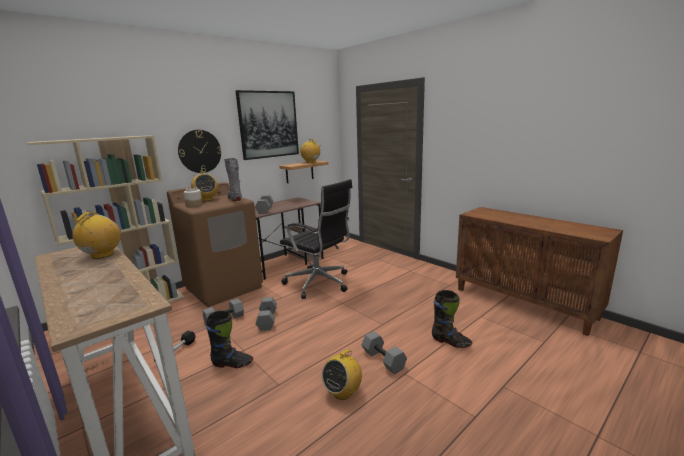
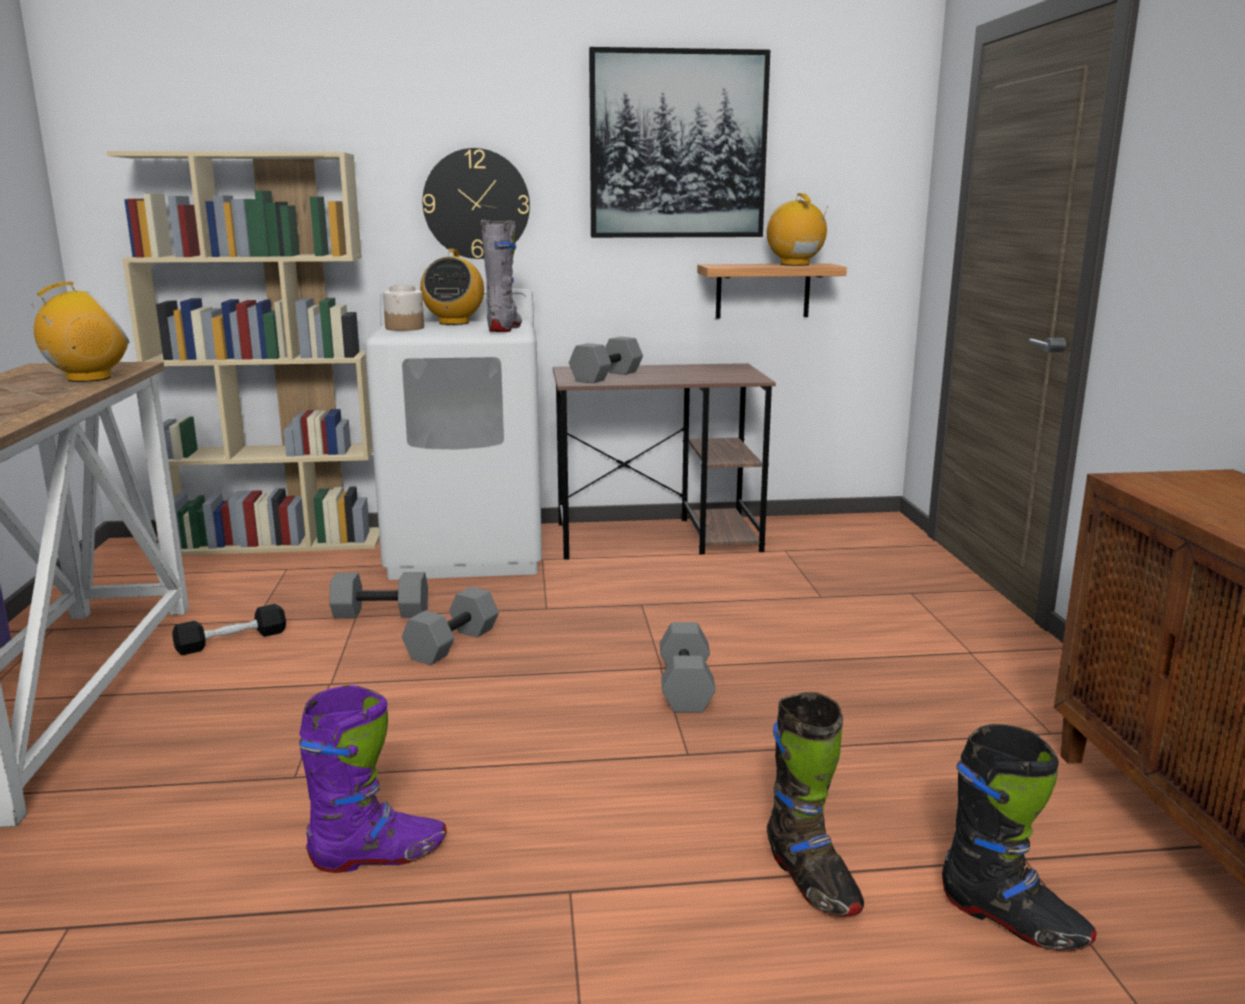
camera: 35 degrees right, 0 degrees up
brown washing machine [167,182,263,307] -> white washing machine [365,289,542,580]
black boot [206,310,253,368] -> black boot moved to [942,724,1097,950]
black office chair [280,179,353,299] -> none
radio [322,350,362,400] -> purple boot [299,685,447,873]
grey dumbbell [362,331,407,374] -> grey dumbbell moved to [660,622,716,713]

